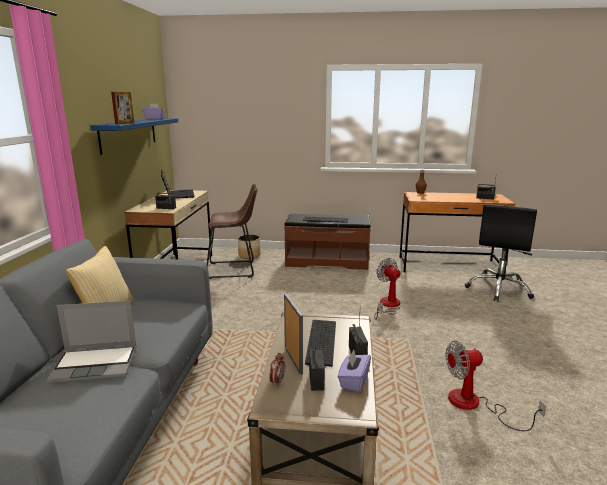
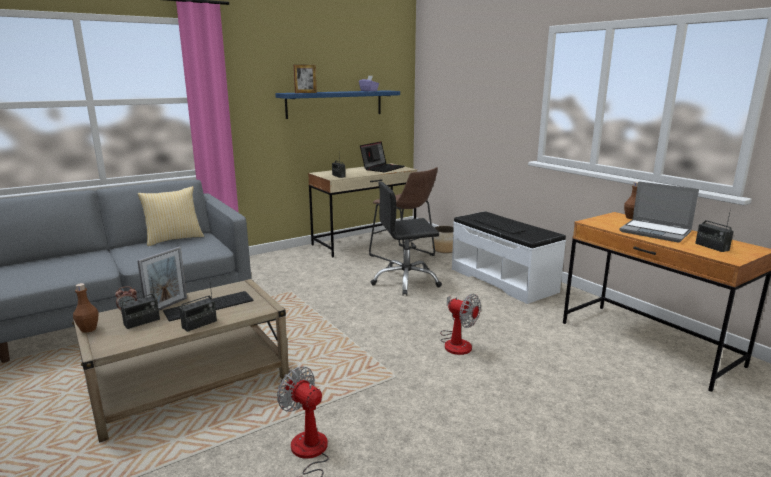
camera: 50 degrees right, 0 degrees up
laptop [46,300,137,384] -> laptop moved to [619,181,699,243]
brown bench [284,214,371,270] -> white bench [452,211,566,304]
purple tissue box [338,350,371,392] -> none
fan [374,258,400,319] -> fan turned 105 degrees clockwise [440,294,481,355]
black office chair [465,204,537,302] -> black office chair moved to [371,181,442,296]
none -> brown bottle [73,283,98,333]

